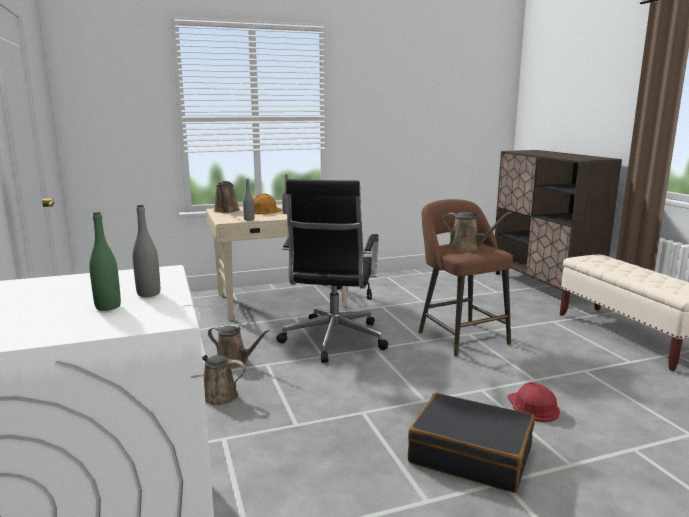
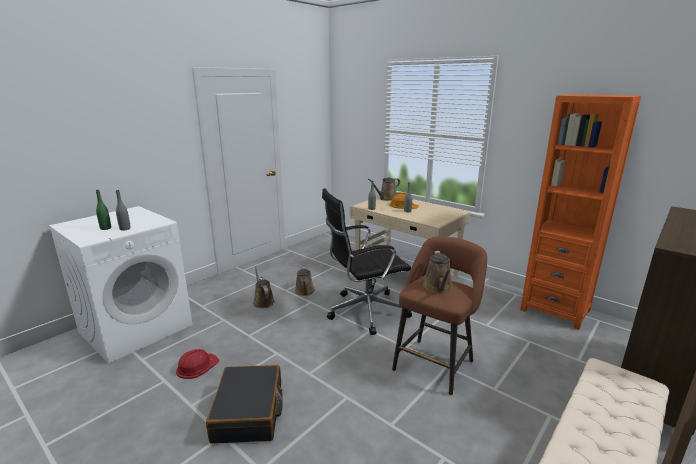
camera: 60 degrees right, 5 degrees up
red hard hat [507,382,560,422] -> red hard hat moved to [176,349,220,379]
none -> orange bookcase [520,94,641,330]

